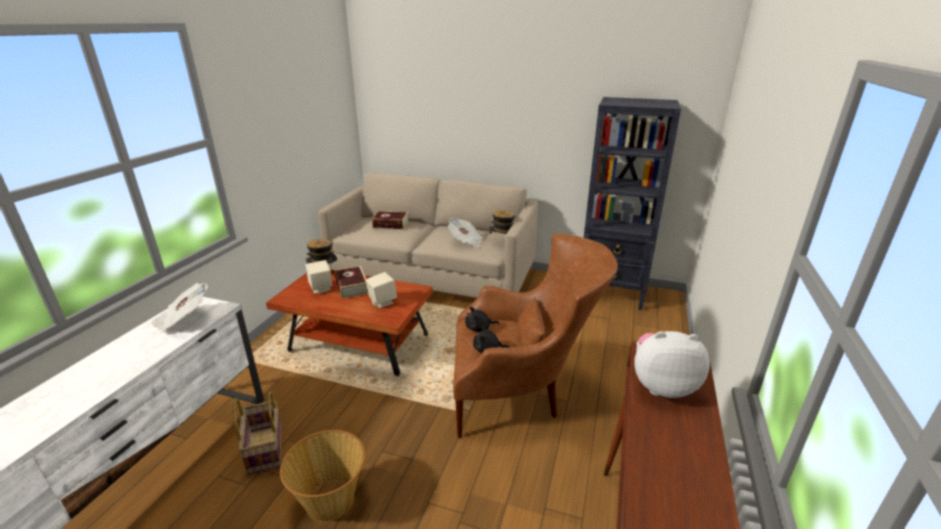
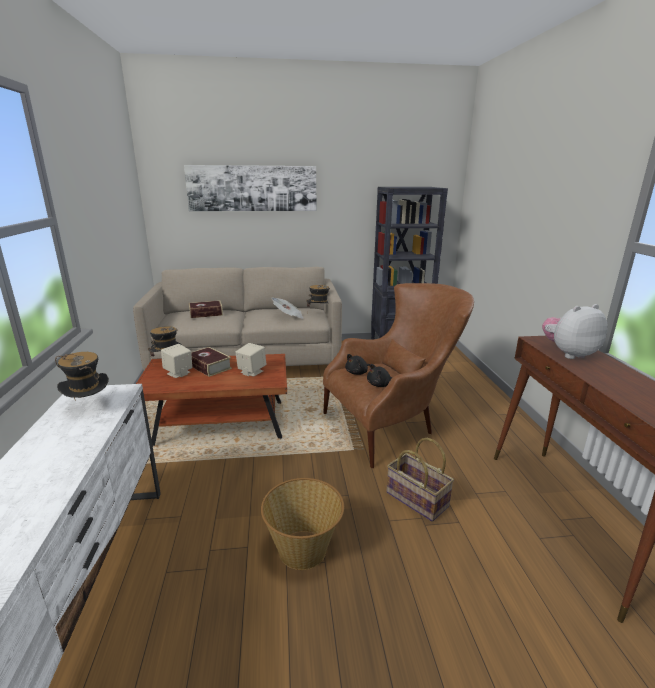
camera: 25 degrees left, 5 degrees down
newspaper [151,283,208,332] -> hat [55,352,109,401]
basket [233,391,282,475] -> basket moved to [386,438,454,522]
none -> picture [184,165,316,211]

